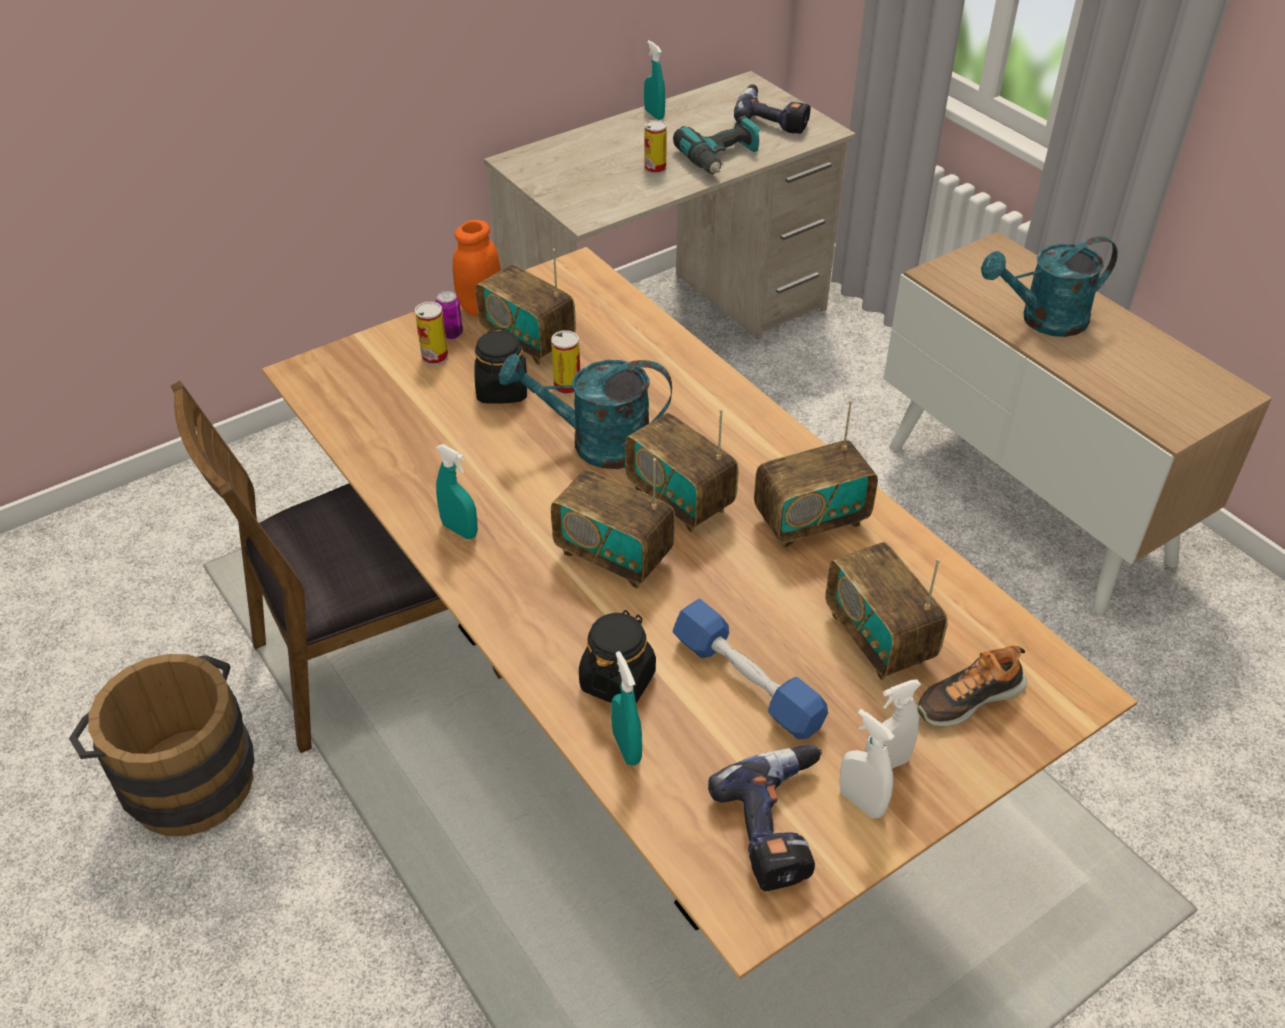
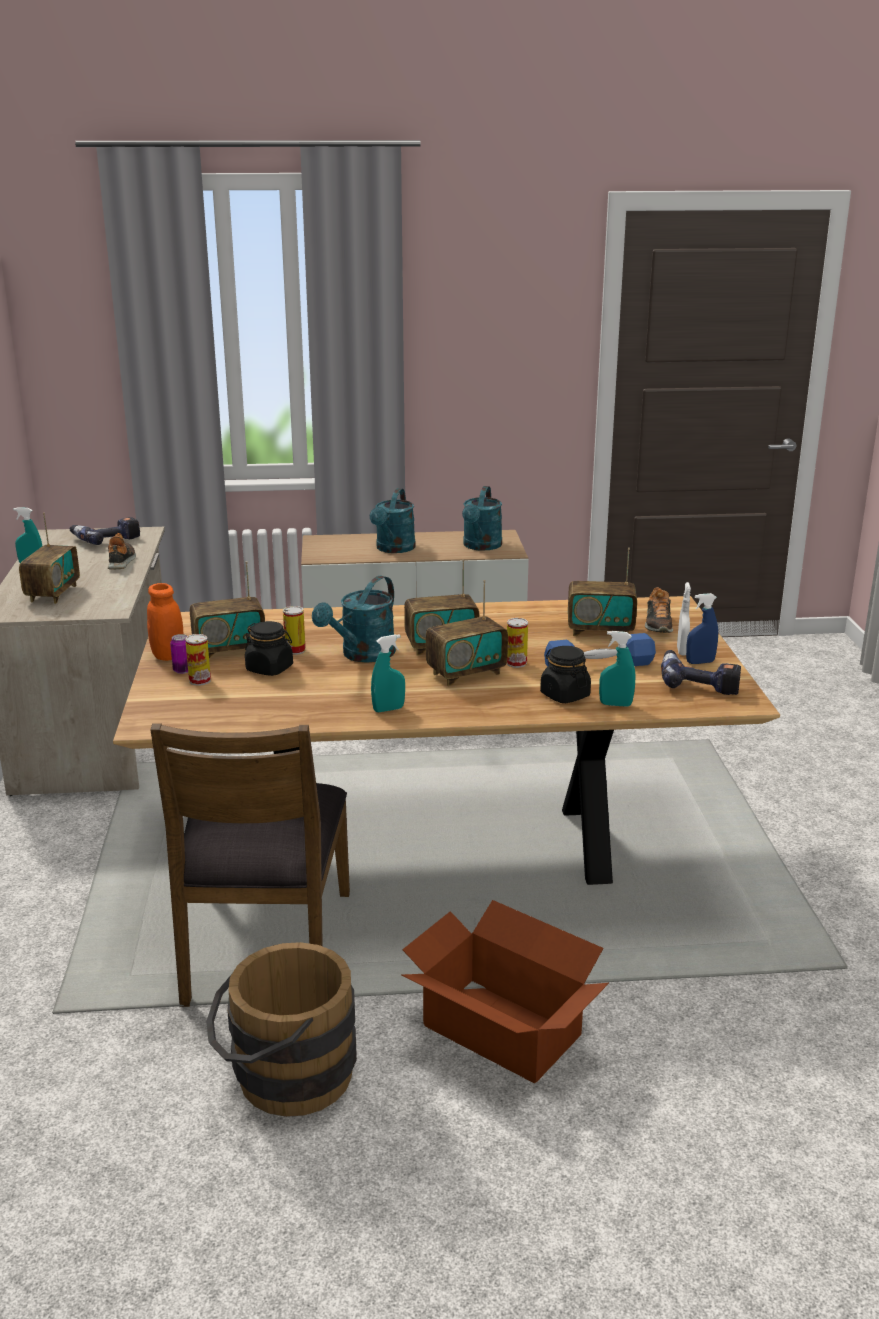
camera: 60 degrees left, 20 degrees down
can [644,120,667,174] -> can moved to [507,618,528,668]
power drill [673,116,761,174] -> shoe [108,533,136,570]
radio [754,400,878,549] -> radio moved to [19,513,80,604]
white spray bottle [839,709,895,818] -> blue spray bottle [686,593,718,664]
none -> cardboard box [402,900,609,1083]
none -> turquoise watering can [462,486,502,551]

